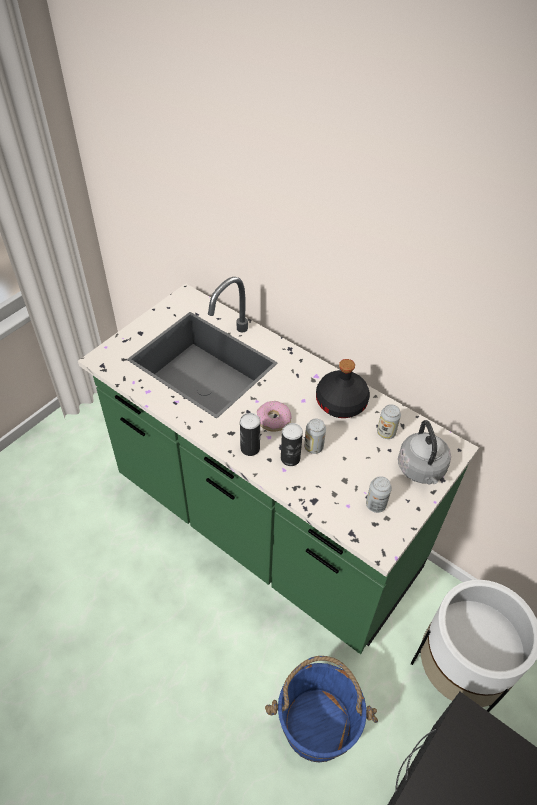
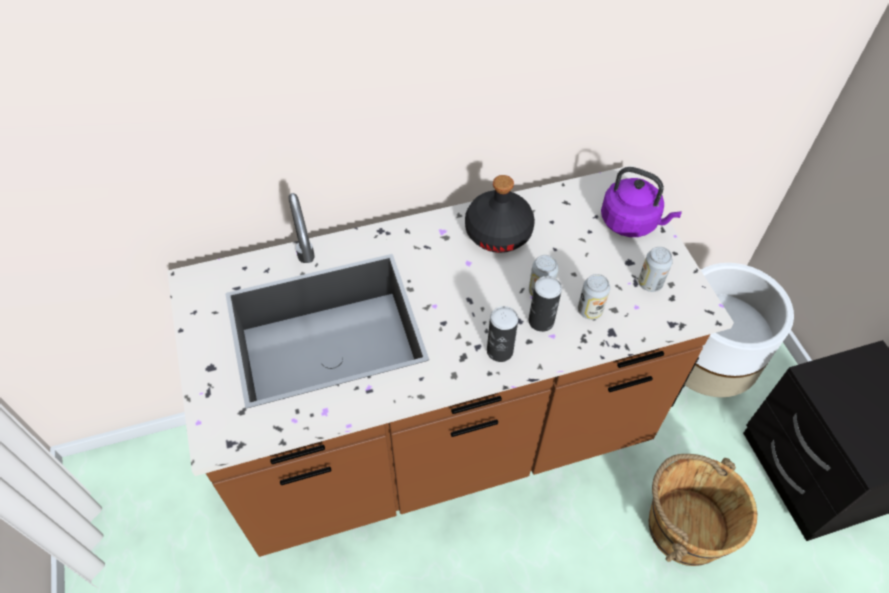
camera: 55 degrees left, 5 degrees up
green counter [78,277,479,654] -> brown counter [167,165,734,557]
donut [257,401,291,432] -> none
blue bucket [265,656,378,762] -> brown bucket [649,454,758,566]
can [377,404,401,439] -> can moved to [578,274,610,320]
grey kettle [398,420,451,485] -> purple kettle [601,167,682,237]

